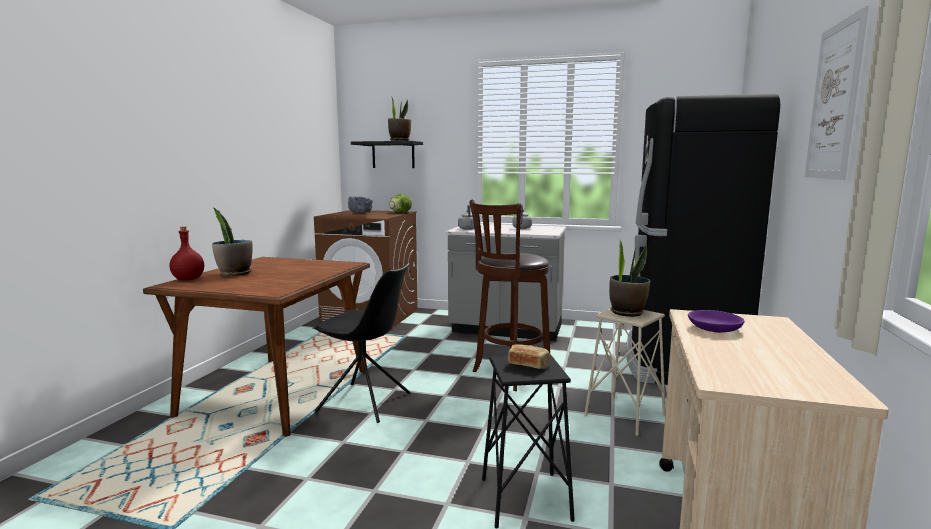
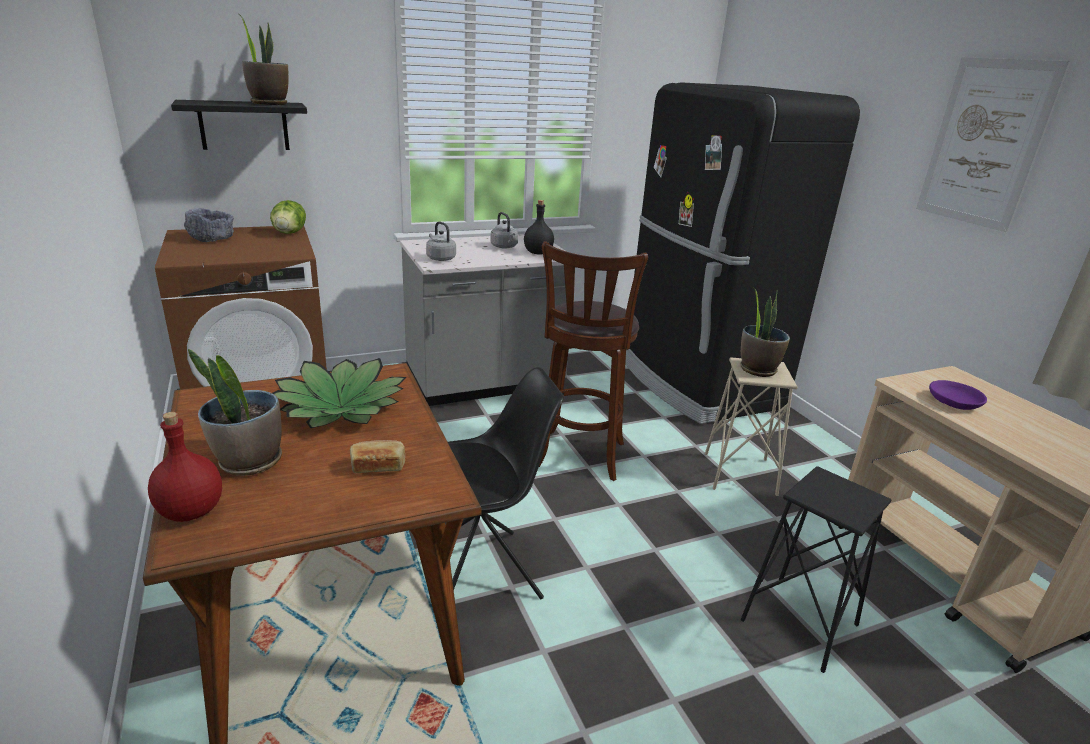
camera: 40 degrees left, 15 degrees up
bread [508,344,550,369] -> bread moved to [350,440,405,473]
none -> potted plant [272,358,406,428]
none -> black bottle [524,200,554,255]

